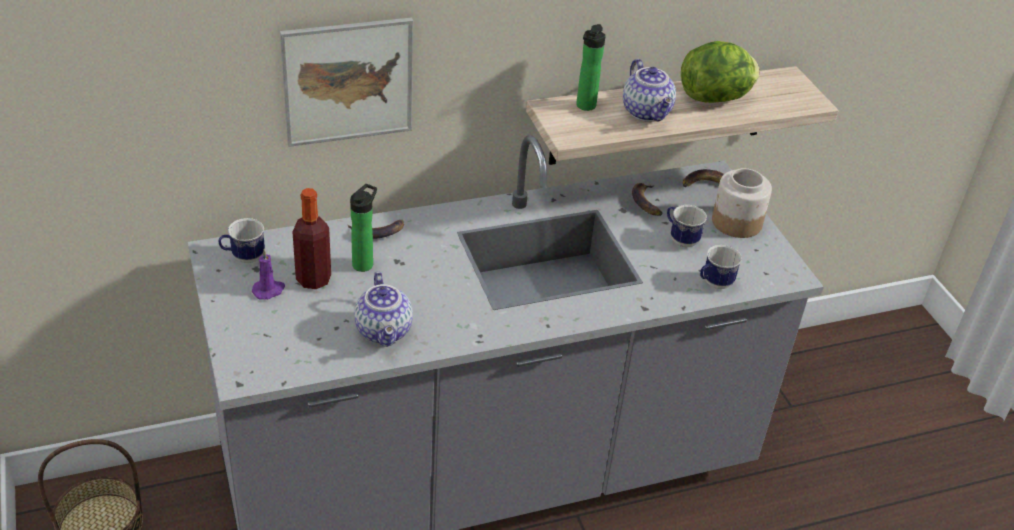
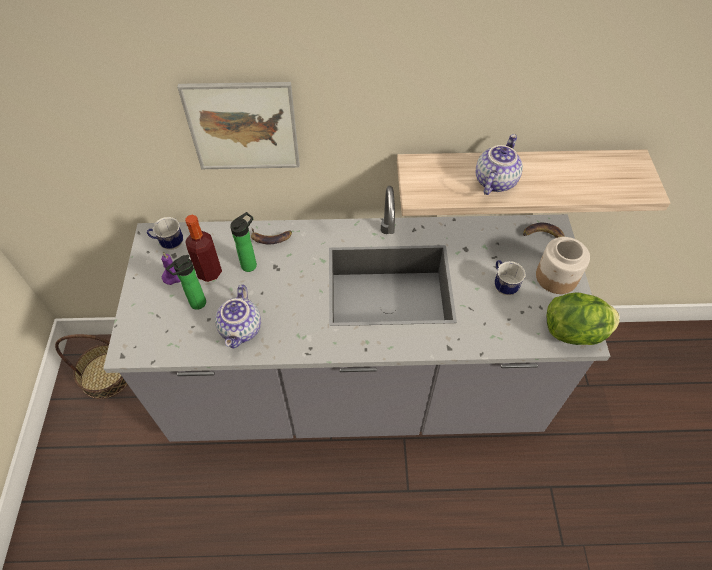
camera: 20 degrees right, 15 degrees up
bottle [576,24,606,111] -> bottle moved to [166,255,206,310]
teapot [623,59,676,122] -> teapot turned 150 degrees counterclockwise [476,134,523,195]
banana [632,183,662,216] -> none
lettuce [681,41,760,103] -> lettuce moved to [547,293,620,345]
mug [700,245,742,289] -> none

